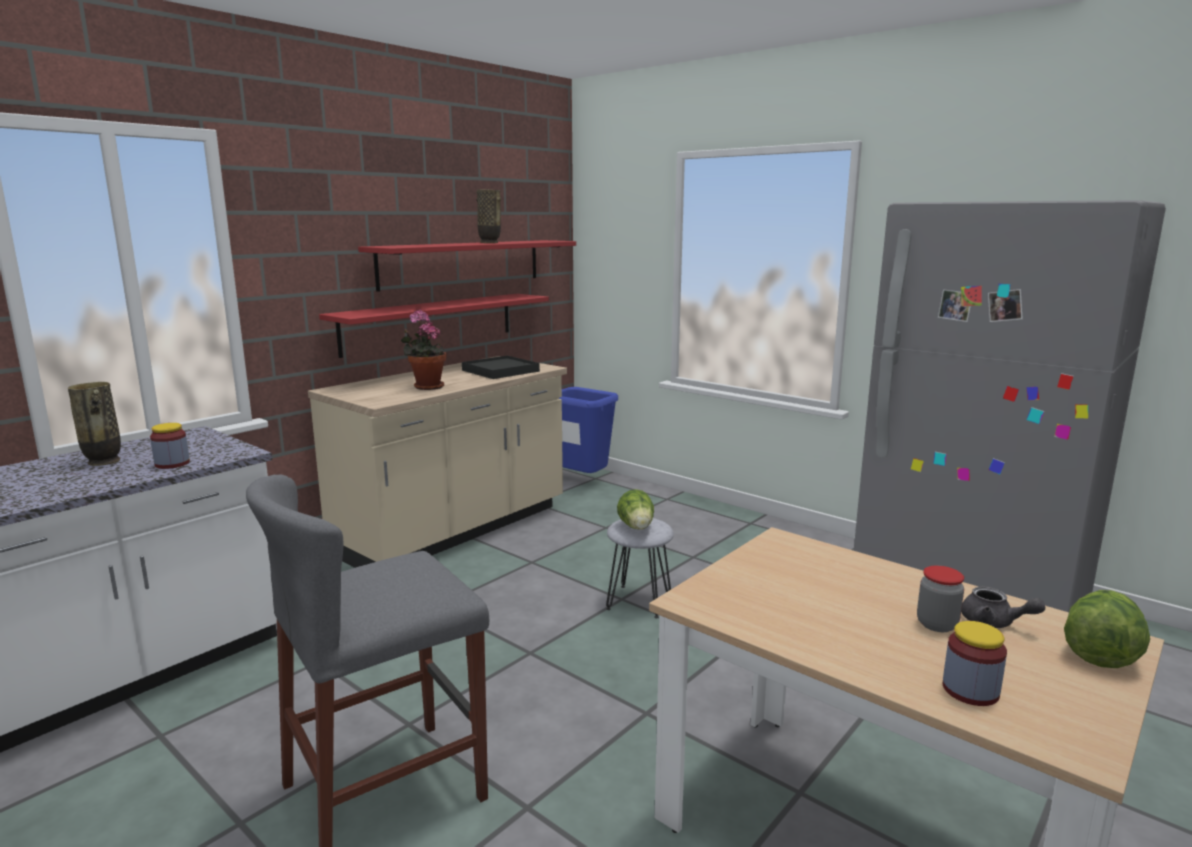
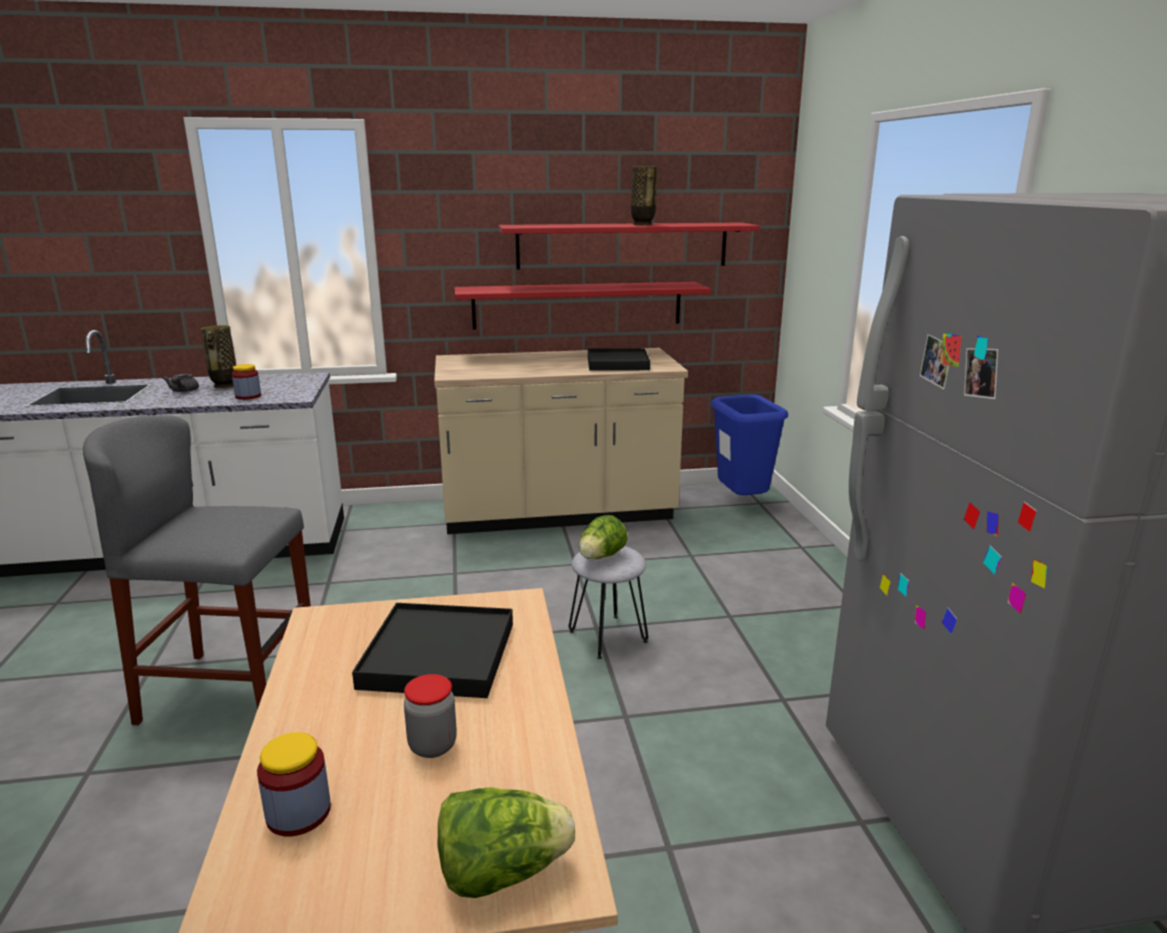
camera: 40 degrees right, 5 degrees up
potted plant [401,310,446,390] -> none
grey teapot [961,586,1045,628] -> grey teapot moved to [163,374,199,392]
none -> black tray [352,603,513,698]

